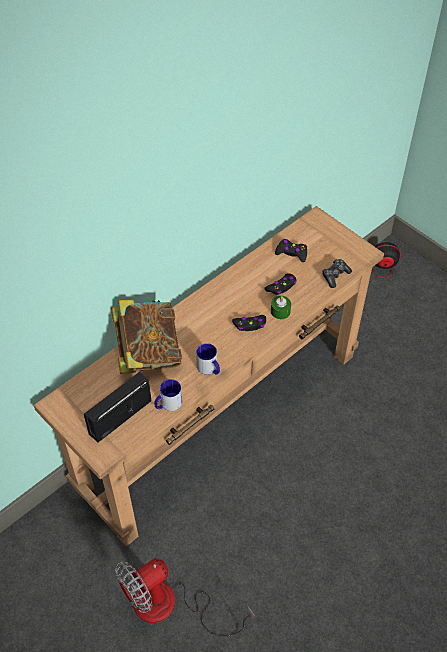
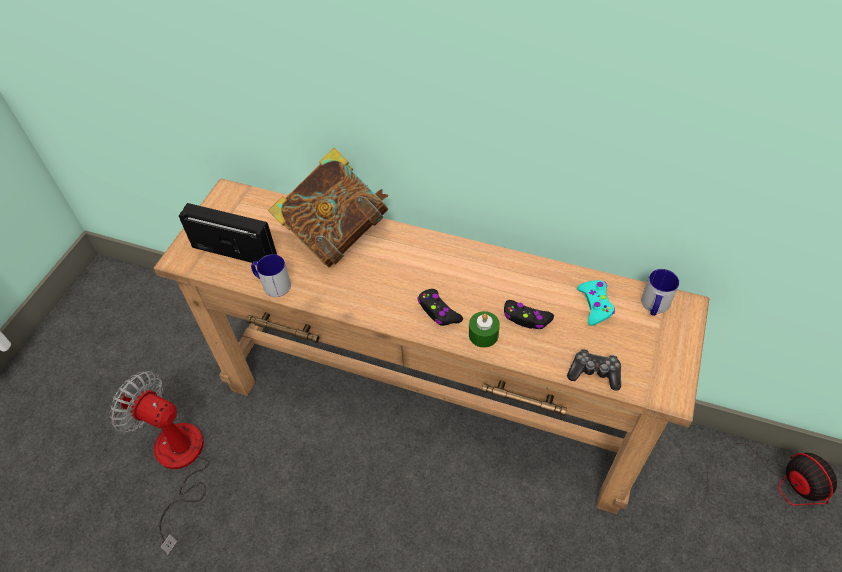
camera: 65 degrees right, 0 degrees up
mug [196,343,220,375] -> mug moved to [641,269,679,316]
black game controller [275,239,307,262] -> turquoise game controller [577,280,615,326]

